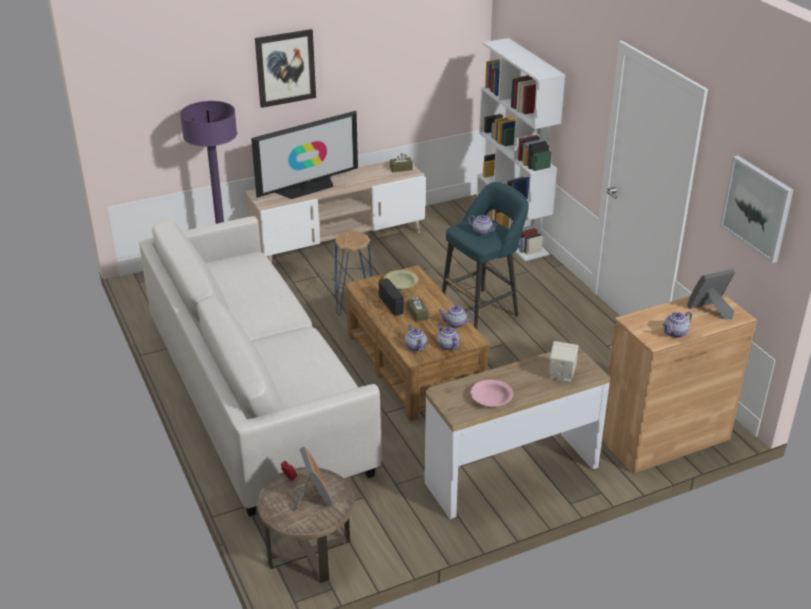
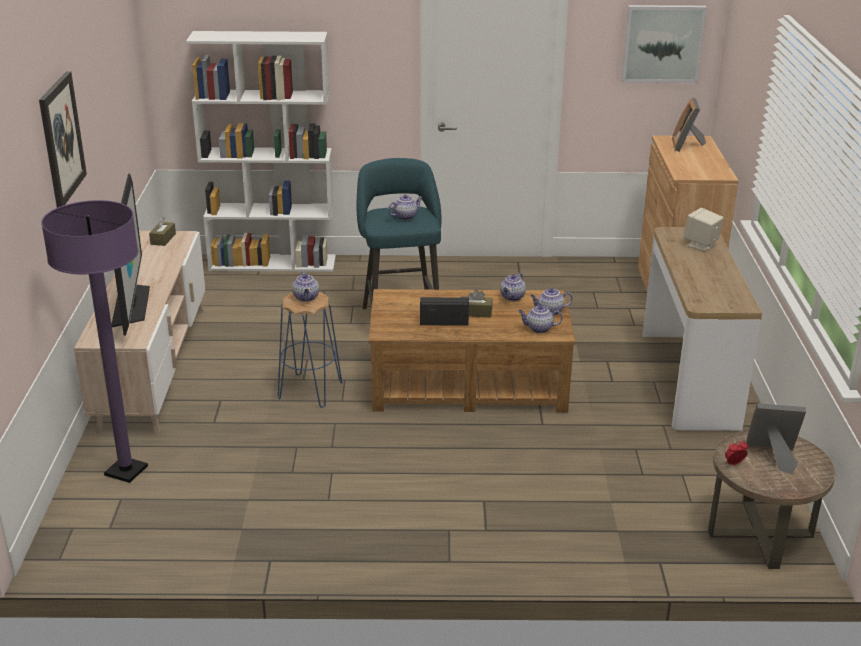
camera: 65 degrees left, 5 degrees down
white sofa [139,216,382,517] -> none
yellow bowl [384,270,418,290] -> none
pink bowl [470,380,513,407] -> none
teapot [663,311,692,338] -> teapot moved to [292,271,319,302]

